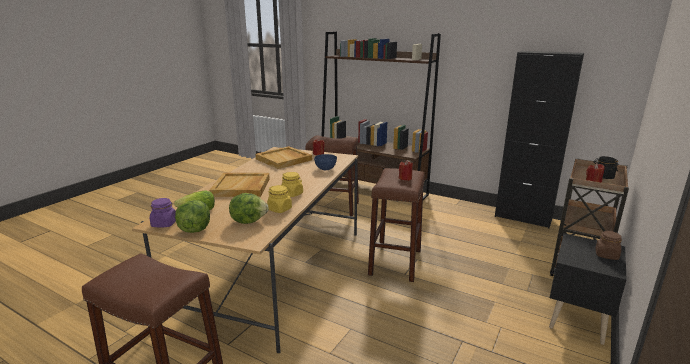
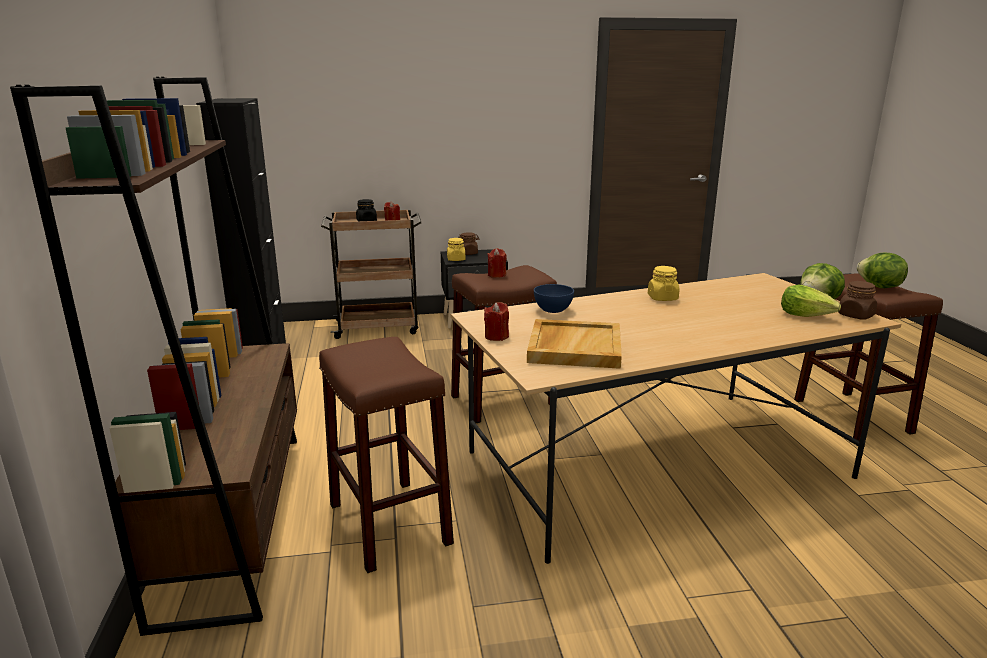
camera: 130 degrees left, 0 degrees up
purple jar [150,198,176,227] -> brown jar [838,281,877,320]
beige tray [209,173,270,197] -> none
lettuce [229,193,269,224] -> lettuce moved to [857,253,908,288]
yellow jar [267,185,292,213] -> yellow jar moved to [447,238,465,261]

